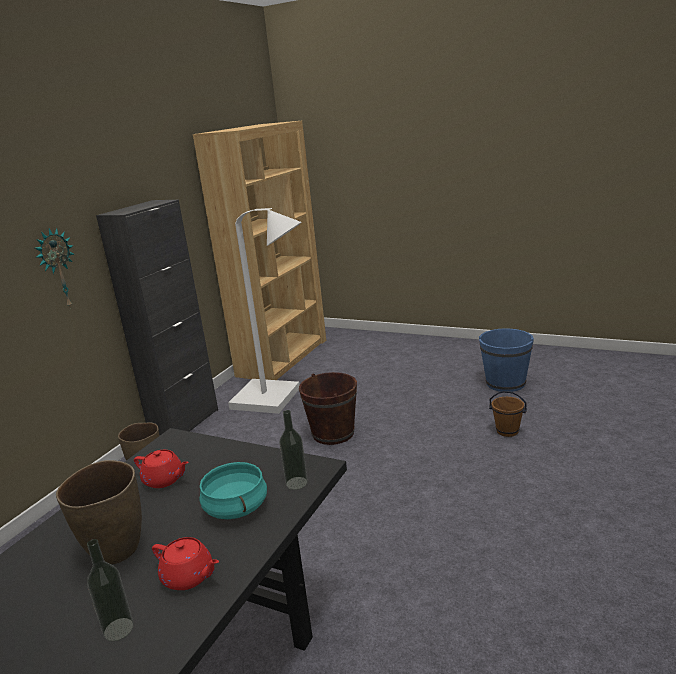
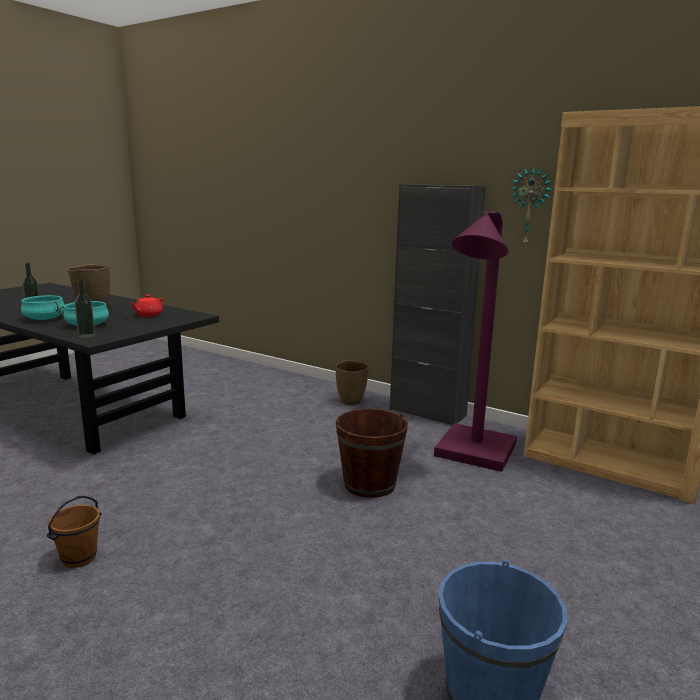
camera: 95 degrees right, 5 degrees down
wall clock [35,228,74,309] -> wall clock moved to [510,166,553,245]
red teapot [152,537,219,590] -> turquoise cooking pot [21,295,65,320]
white floor lamp [228,208,302,414] -> purple floor lamp [434,212,517,472]
brown bucket [489,391,527,437] -> brown bucket moved to [46,496,102,568]

